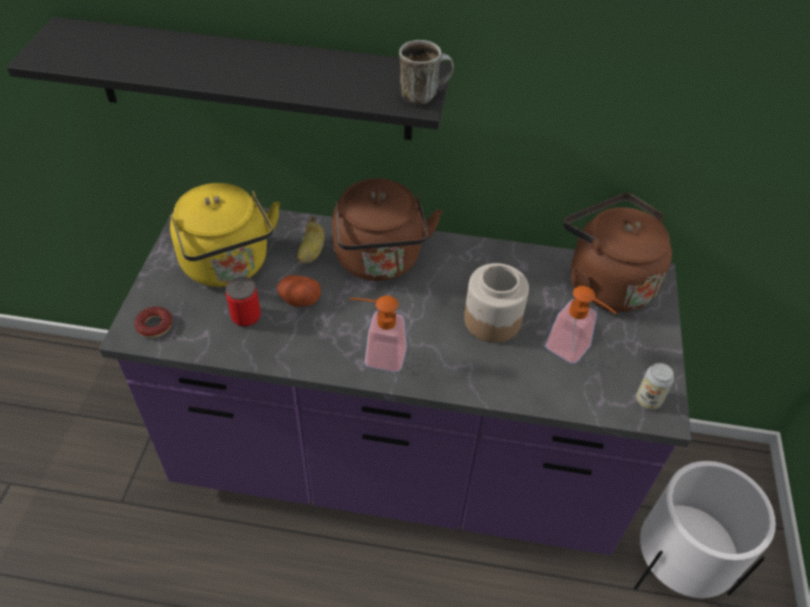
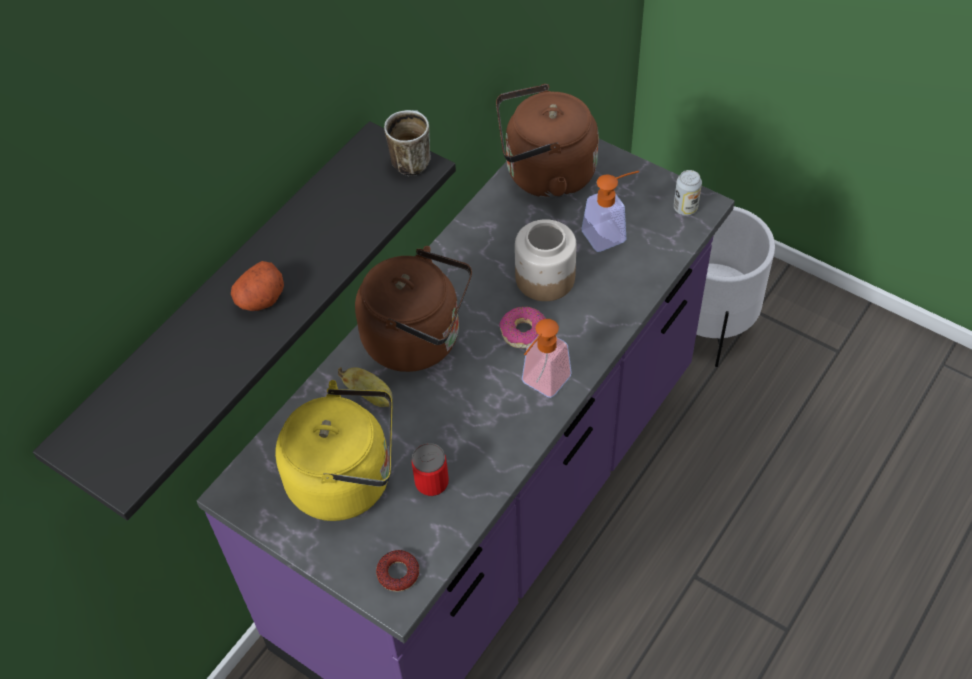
camera: 60 degrees left, 5 degrees up
potato [277,275,321,307] -> potato moved to [231,261,284,311]
none -> donut [499,307,546,348]

